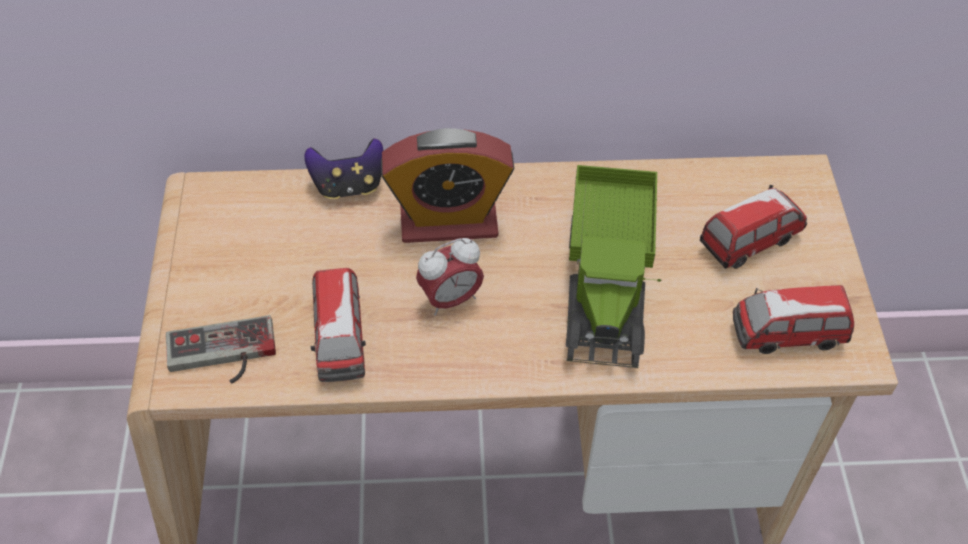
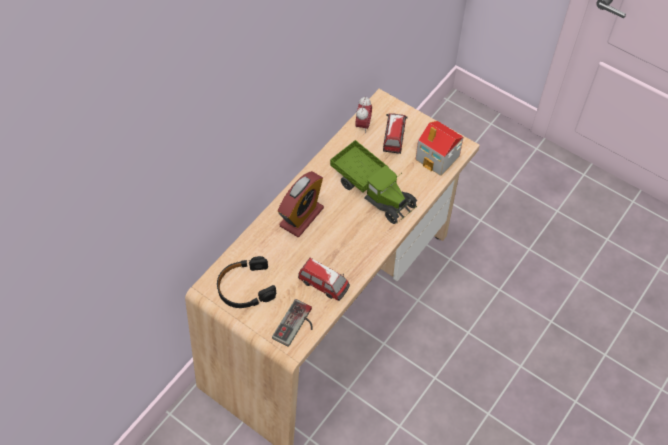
camera: 50 degrees left, 5 degrees up
game controller [304,138,384,199] -> none
alarm clock [416,238,484,316] -> alarm clock moved to [355,96,372,133]
toy car [733,285,854,354] -> toy house [416,121,463,176]
none -> black headphones [217,256,276,308]

